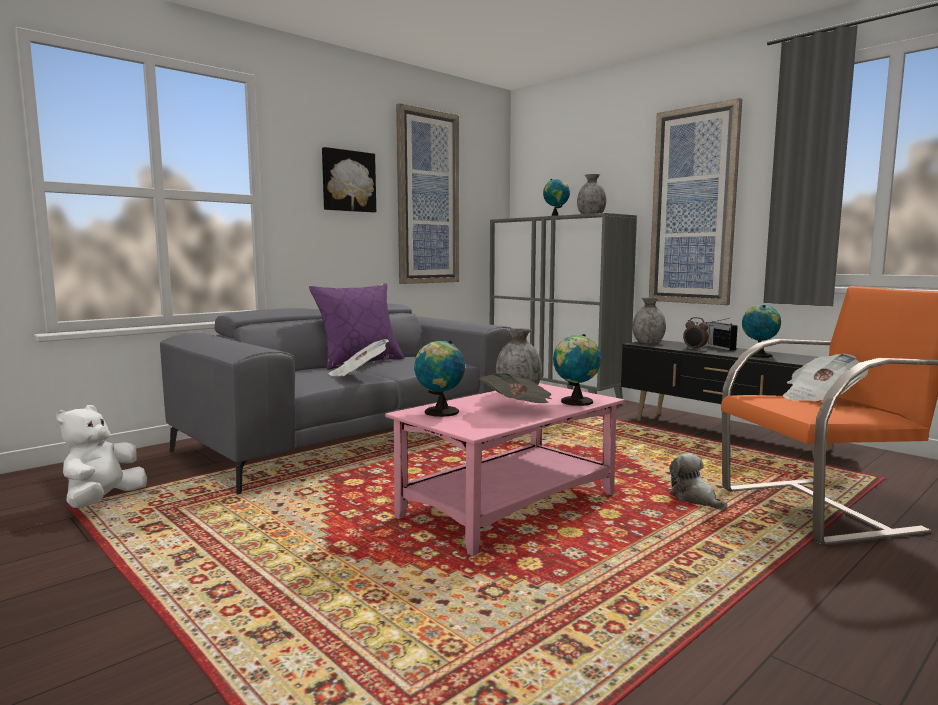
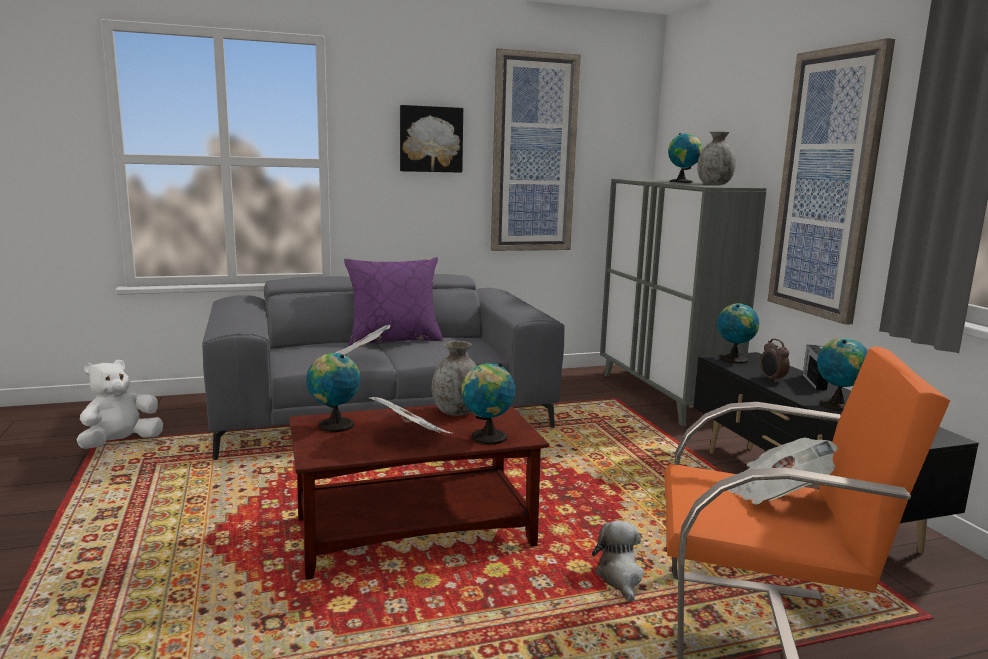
camera: 25 degrees right, 5 degrees up
pink coffee table [385,383,625,556] -> brown coffee table [289,405,549,580]
grey vase [632,298,666,344] -> globe [717,304,760,364]

